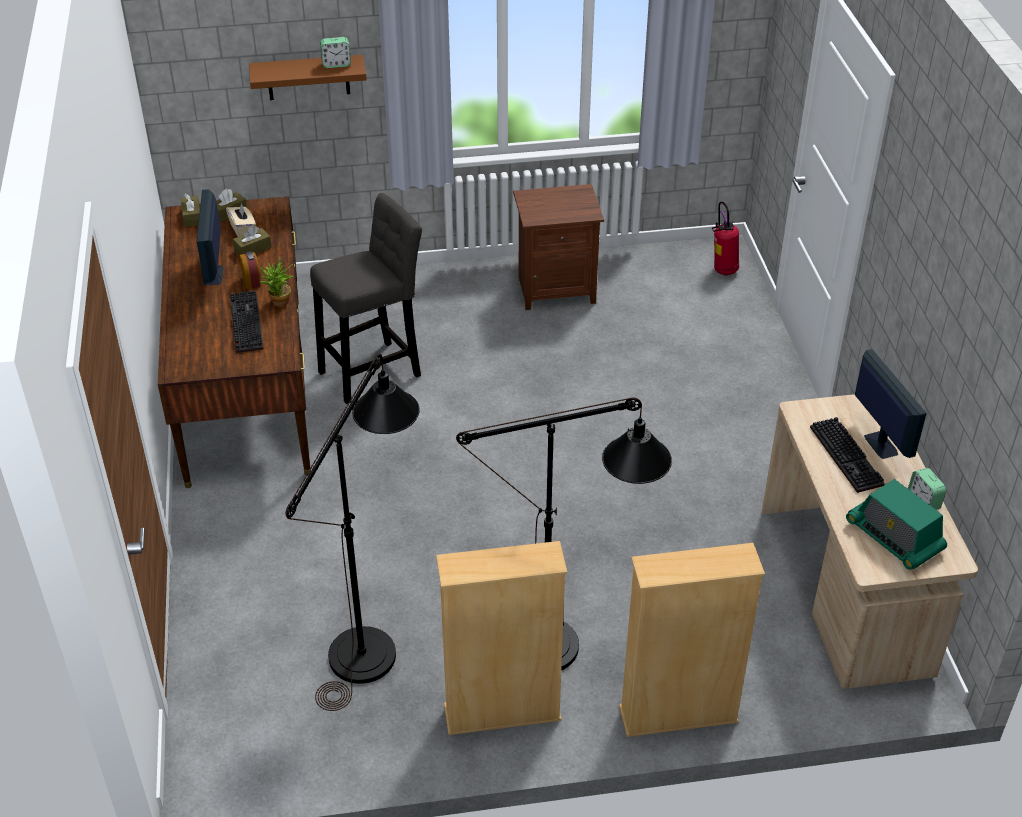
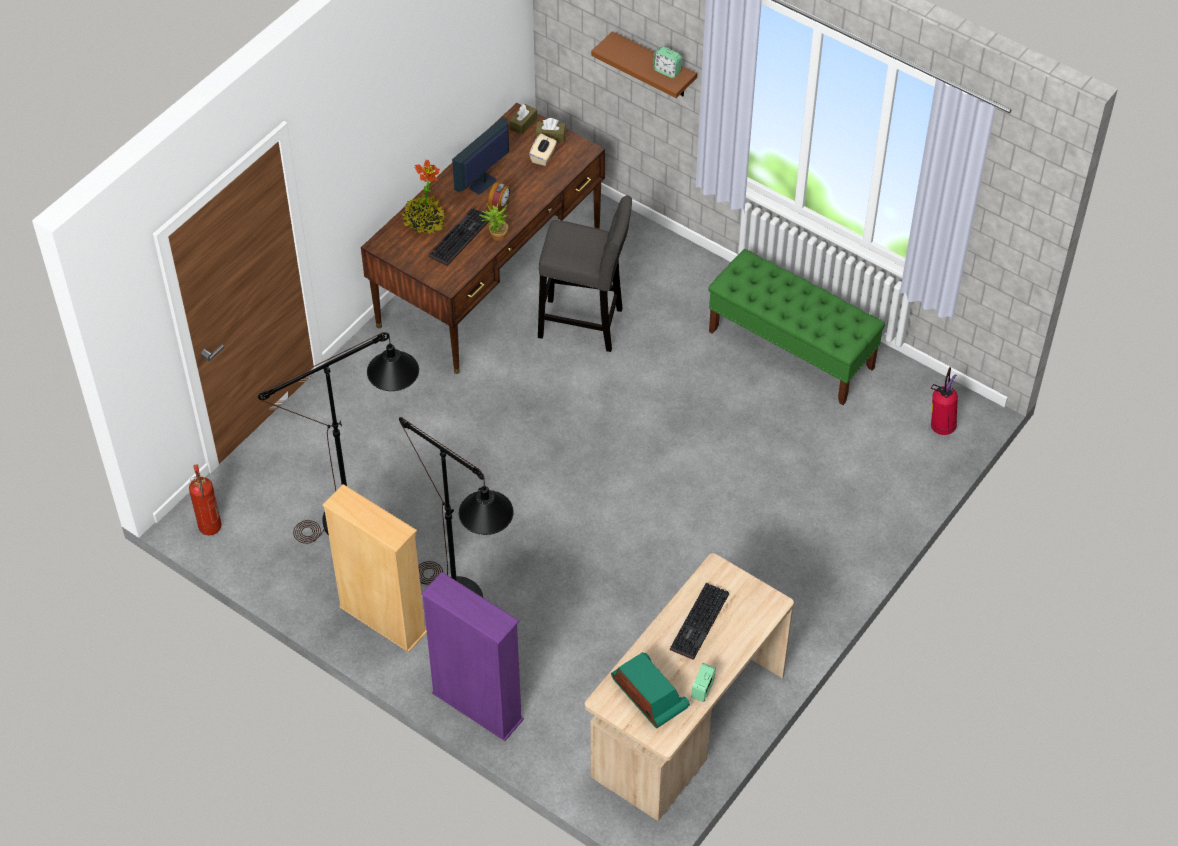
camera: 45 degrees right, 10 degrees up
brown tissue box [233,226,272,255] -> none
brown nightstand [513,184,604,310] -> green bench [708,249,885,405]
beige bookcase [619,543,765,737] -> purple bookcase [421,572,524,741]
radio [846,479,947,570] -> radio turned 135 degrees clockwise [611,652,690,728]
monitor [855,349,927,459] -> none
none -> fire extinguisher [189,464,222,535]
none -> potted plant [402,160,446,235]

